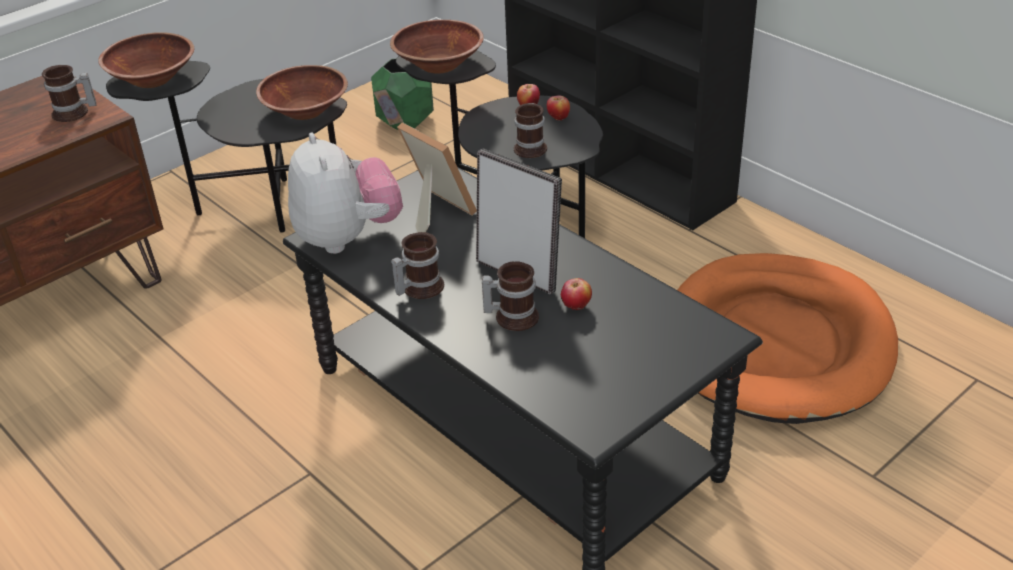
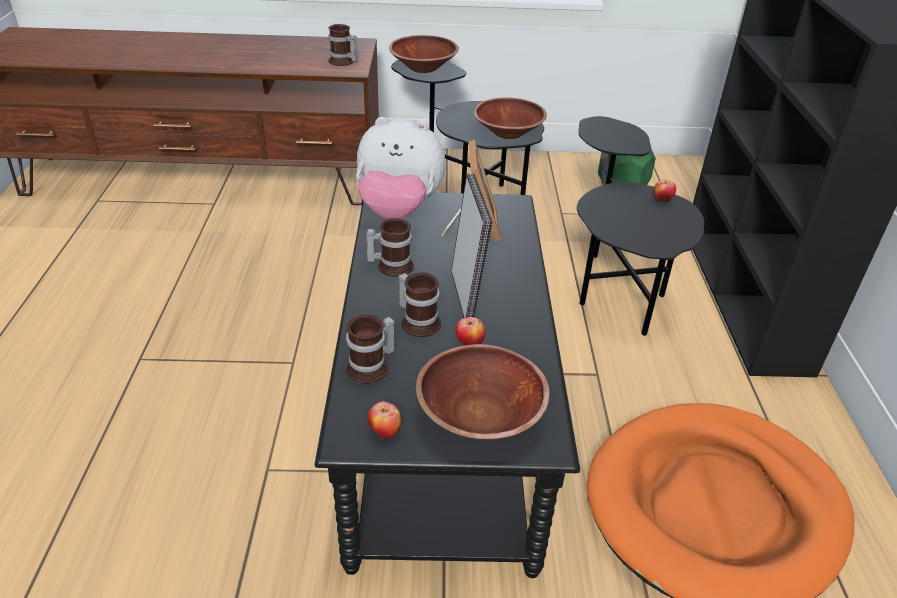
camera: 40 degrees right, 0 degrees up
plush toy [288,132,403,254] -> plush toy turned 75 degrees clockwise [356,117,445,219]
brown bowl [390,20,484,74] -> brown bowl moved to [416,344,550,440]
mug [514,103,547,158] -> mug moved to [346,315,395,384]
apple [547,95,570,121] -> apple moved to [368,401,402,439]

